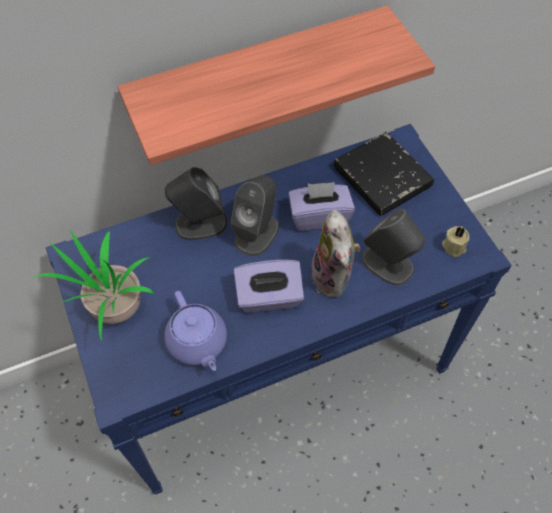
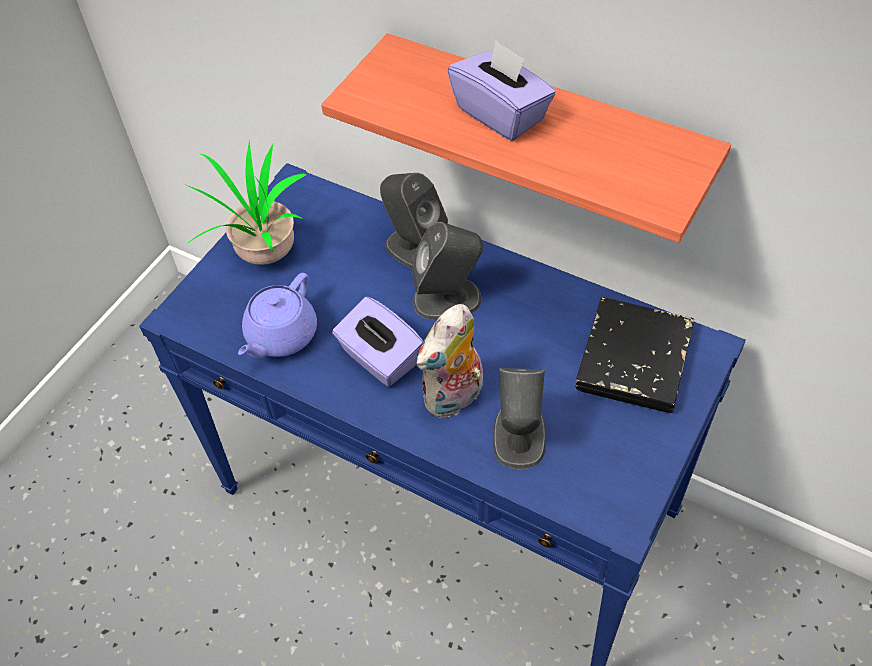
camera: 55 degrees right, 5 degrees down
purple tissue box [288,182,355,231] -> purple tissue box moved to [448,40,556,141]
beige candle [442,226,469,257] -> none

